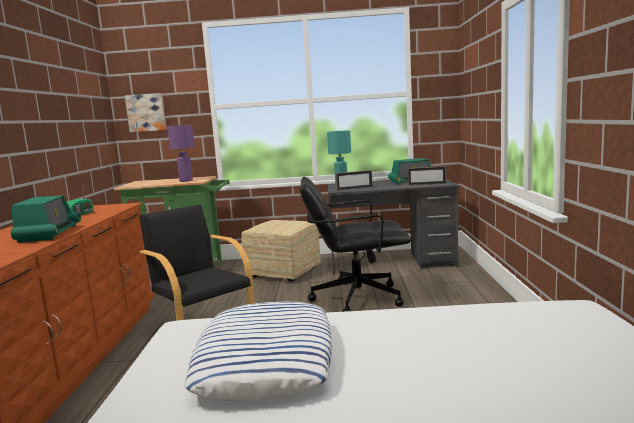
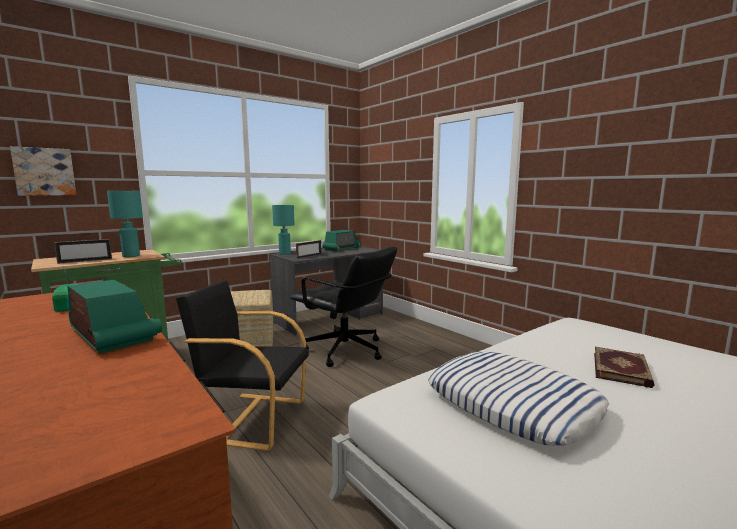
camera: 40 degrees left, 0 degrees up
purple table lamp [167,124,195,182] -> turquoise table lamp [107,191,143,257]
black office chair [300,177,411,312] -> black office chair turned 105 degrees counterclockwise [290,246,397,367]
picture frame [408,166,446,186] -> picture frame moved to [54,239,112,264]
none -> book [594,347,655,388]

